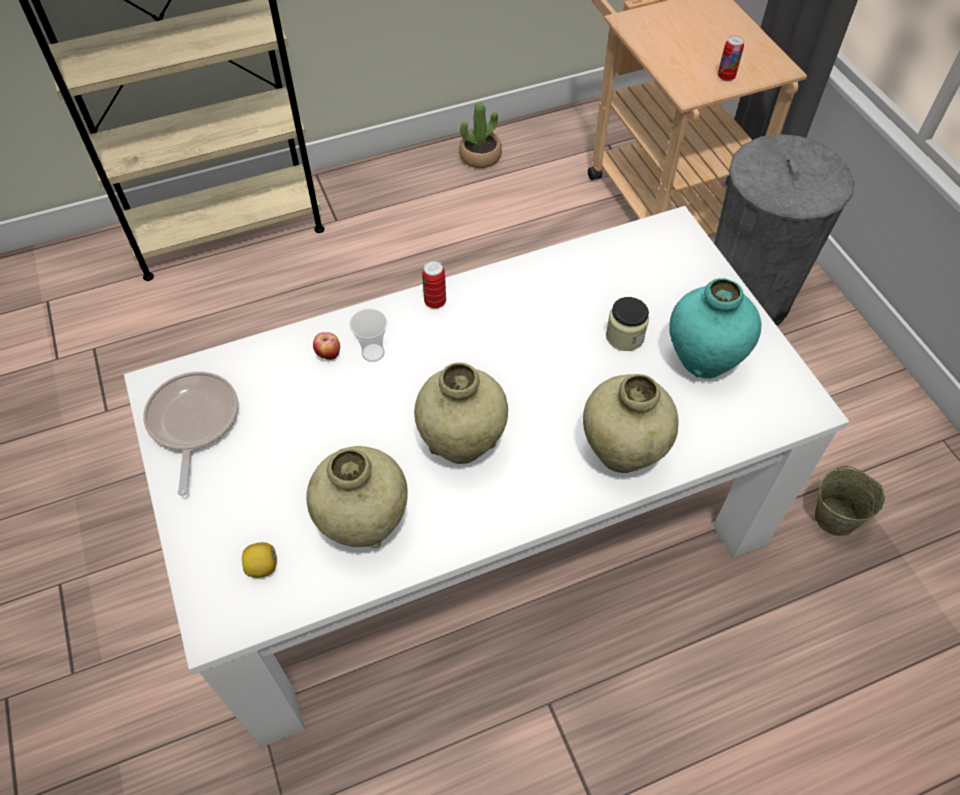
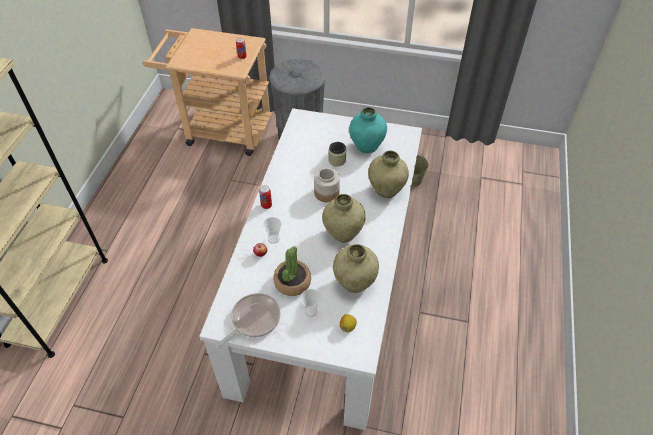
camera: 55 degrees left, 5 degrees down
frying pan [143,372,239,496] -> frying pan turned 105 degrees clockwise [215,293,281,349]
potted plant [459,102,502,168] -> potted plant moved to [273,246,311,296]
none -> cup [300,289,321,317]
none -> jar [314,168,340,202]

